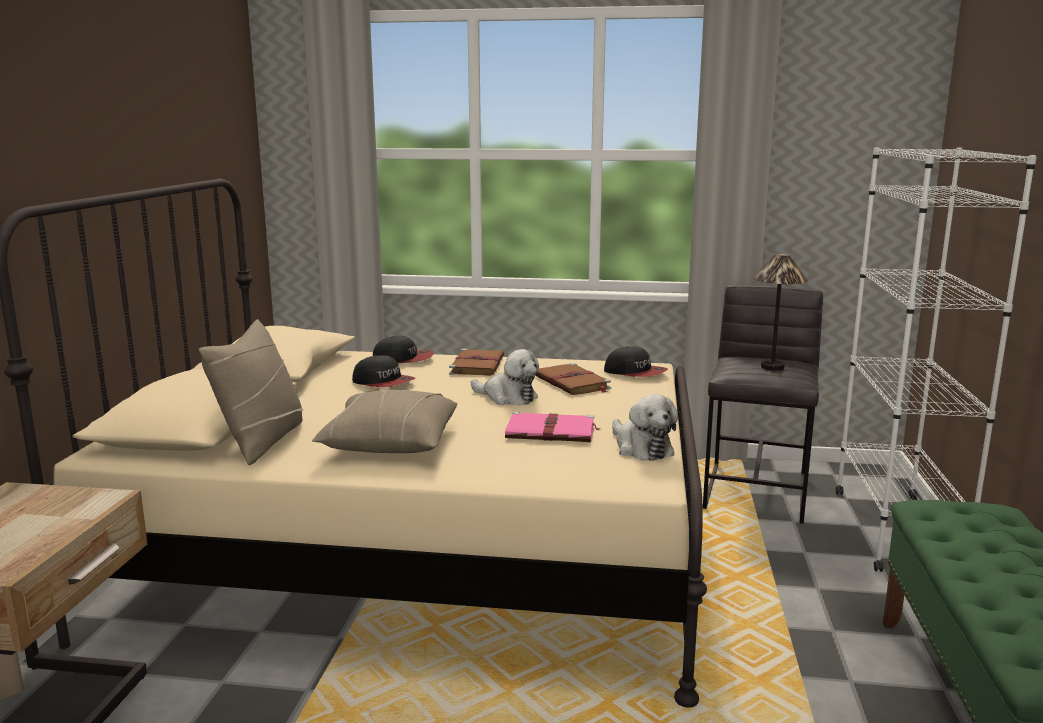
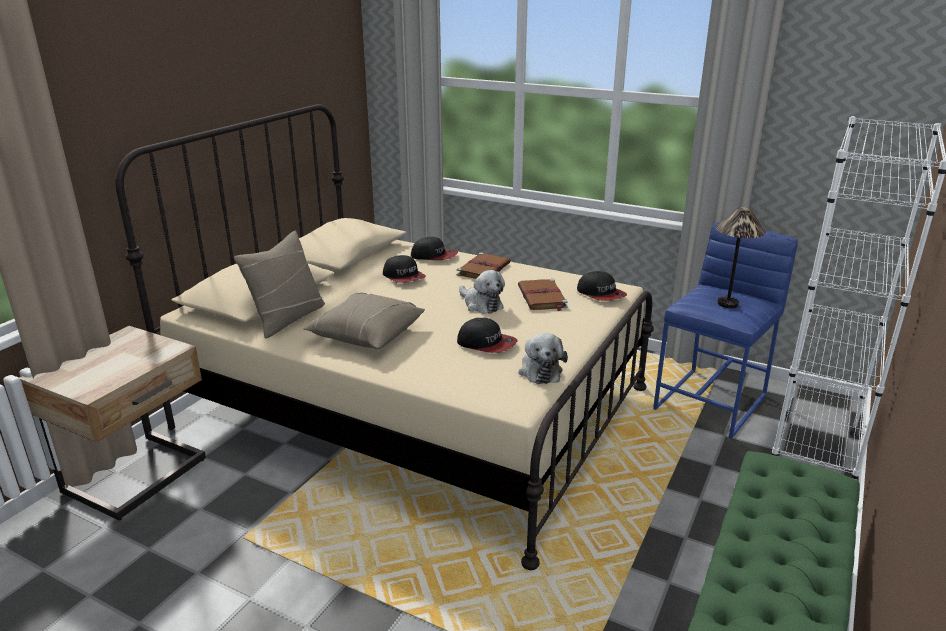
camera: 20 degrees right, 10 degrees up
pink book [505,411,601,442] -> cap [457,318,518,353]
grey stool [703,285,823,524] -> blue stool [653,223,798,439]

